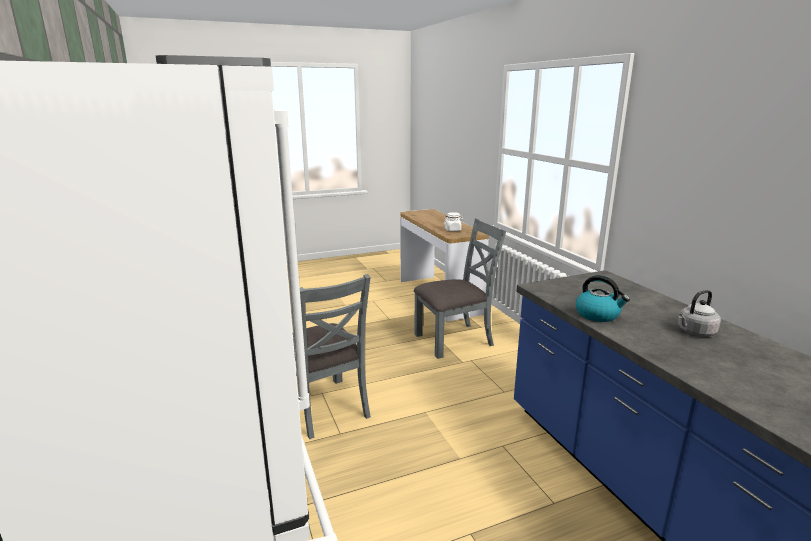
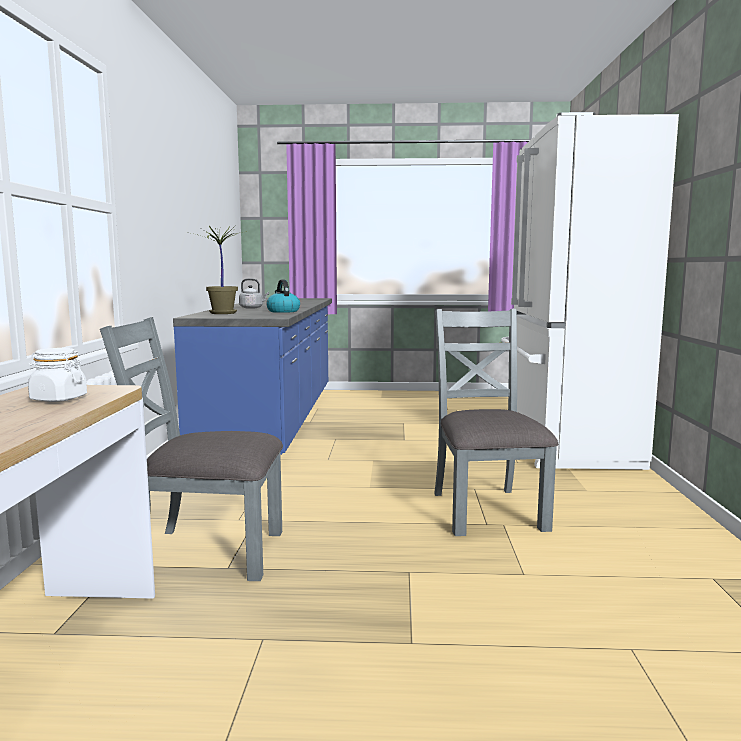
camera: 155 degrees left, 10 degrees down
none -> potted plant [185,226,247,314]

